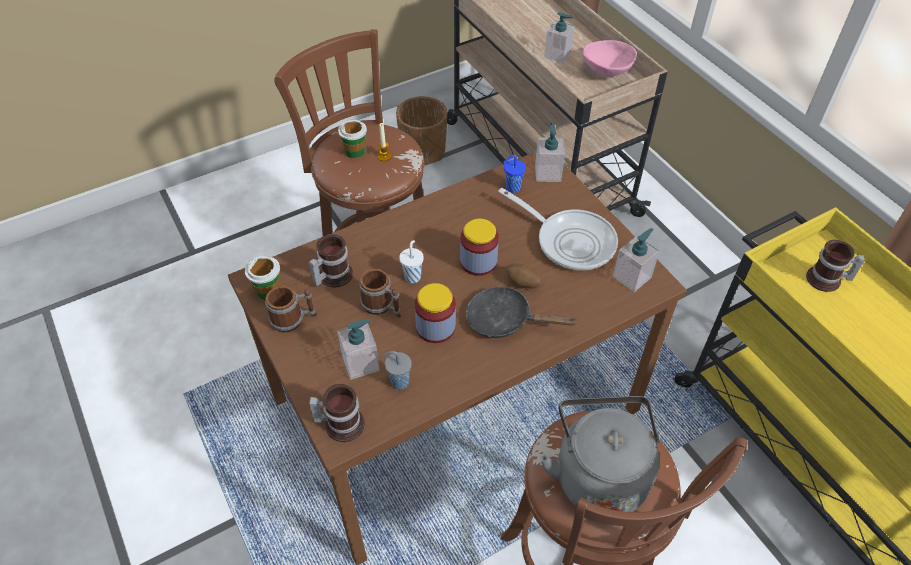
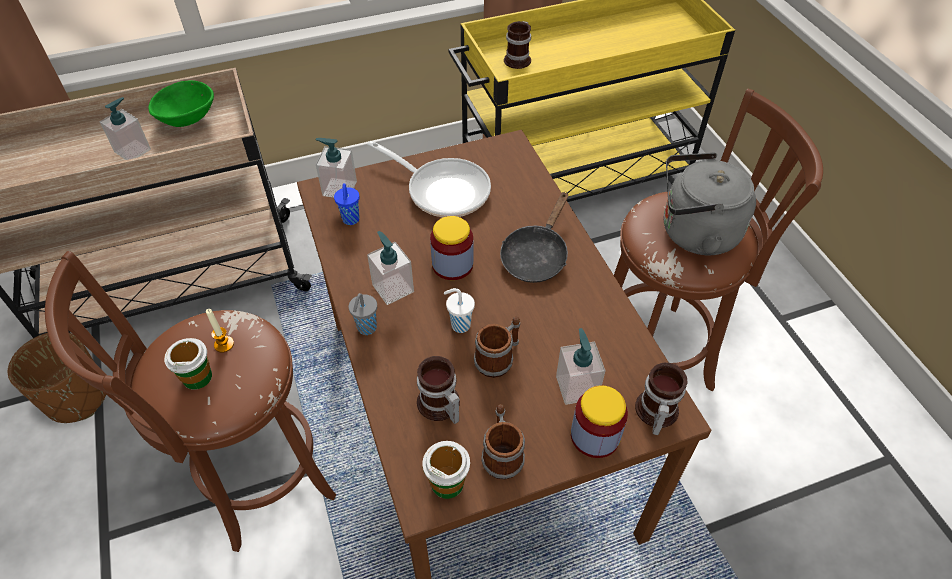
camera: 80 degrees left, 0 degrees up
grey cup [382,351,412,390] -> grey cup moved to [349,293,377,335]
jar [415,283,456,343] -> jar moved to [571,385,628,458]
frying pan [498,188,618,271] -> frying pan turned 75 degrees clockwise [367,141,491,217]
potato [506,263,541,289] -> none
pink bowl [582,40,637,77] -> green bowl [148,80,214,127]
soap dispenser [613,228,659,292] -> soap dispenser moved to [367,231,414,305]

